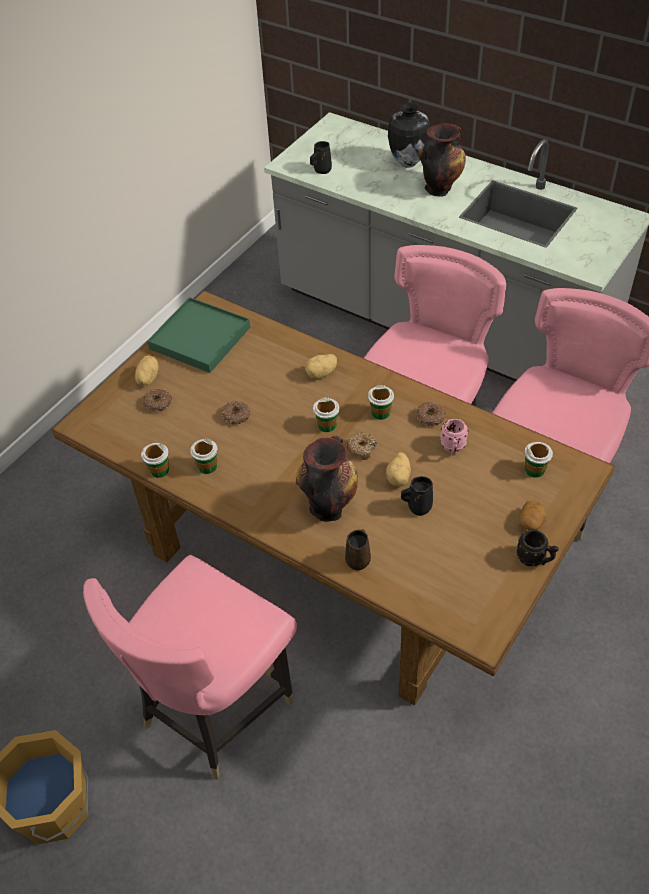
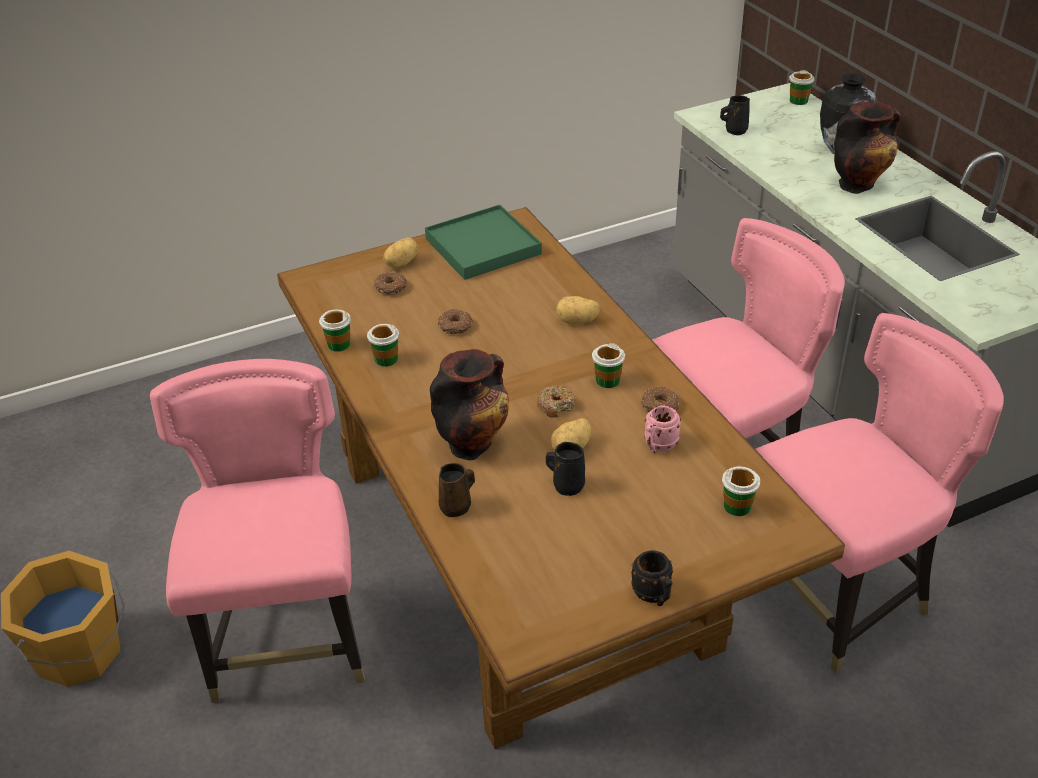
camera: 30 degrees right, 10 degrees down
pink chair [83,555,297,780] -> pink chair turned 105 degrees clockwise [150,359,365,703]
cup [313,397,339,432] -> cup moved to [789,70,815,105]
potato [519,501,546,530] -> none

